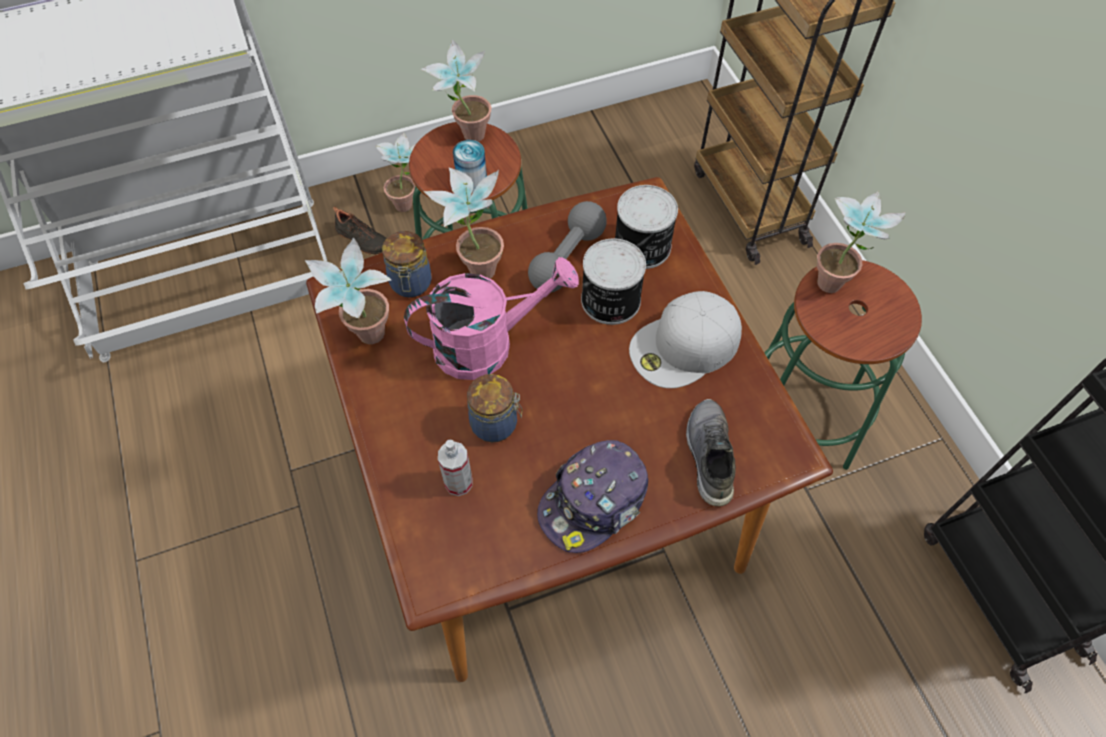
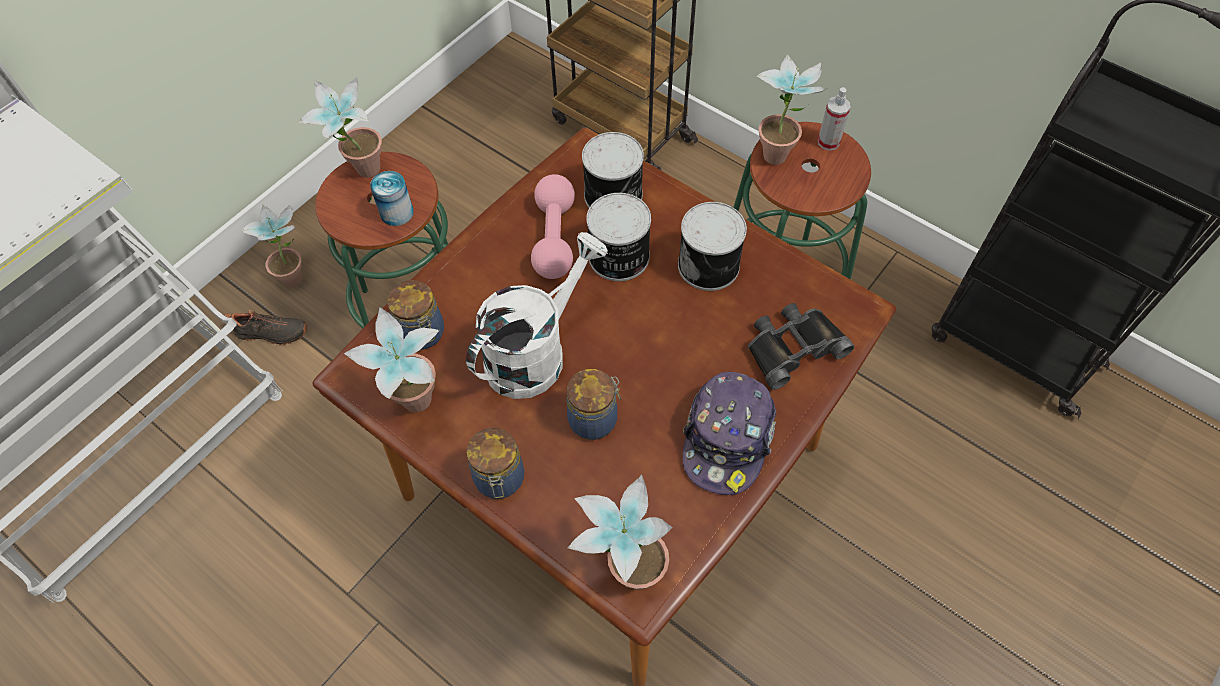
camera: 30 degrees left, 0 degrees up
pink watering can [404,257,579,380] -> white watering can [466,232,608,399]
potted plant [423,168,504,279] -> potted plant moved to [568,475,672,590]
spray bottle [438,440,472,496] -> spray bottle moved to [818,87,850,151]
grey dumbbell [528,201,607,293] -> pink dumbbell [531,174,575,279]
white cap [629,291,742,388] -> can [678,202,747,291]
grey shoe [686,399,736,507] -> black binoculars [748,303,854,390]
none -> jar [467,428,524,499]

